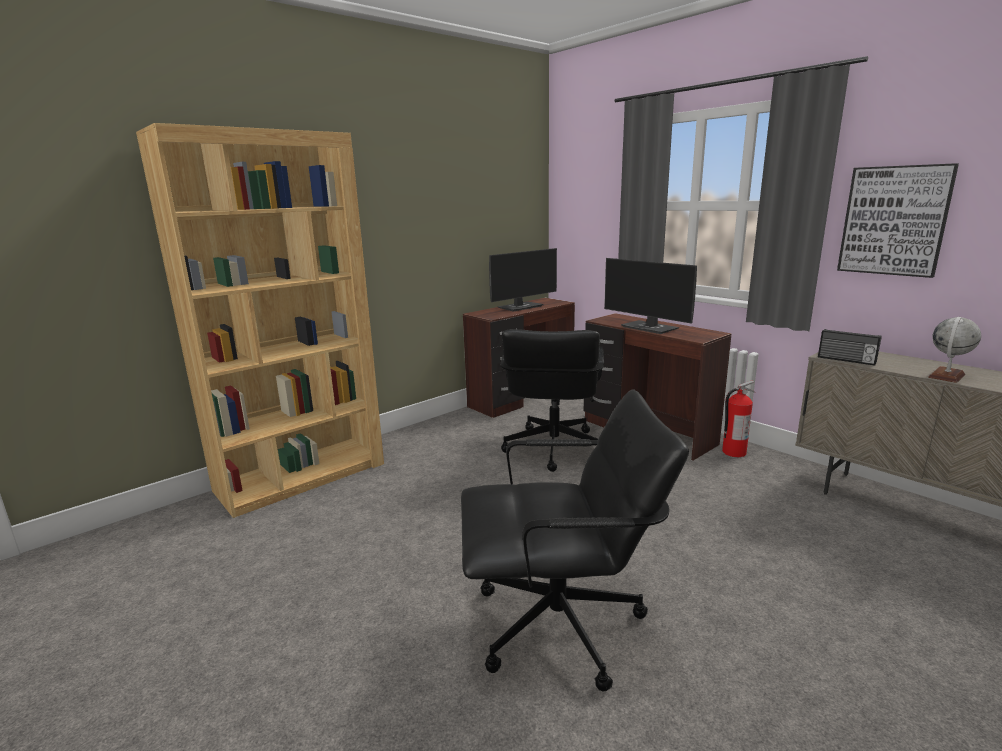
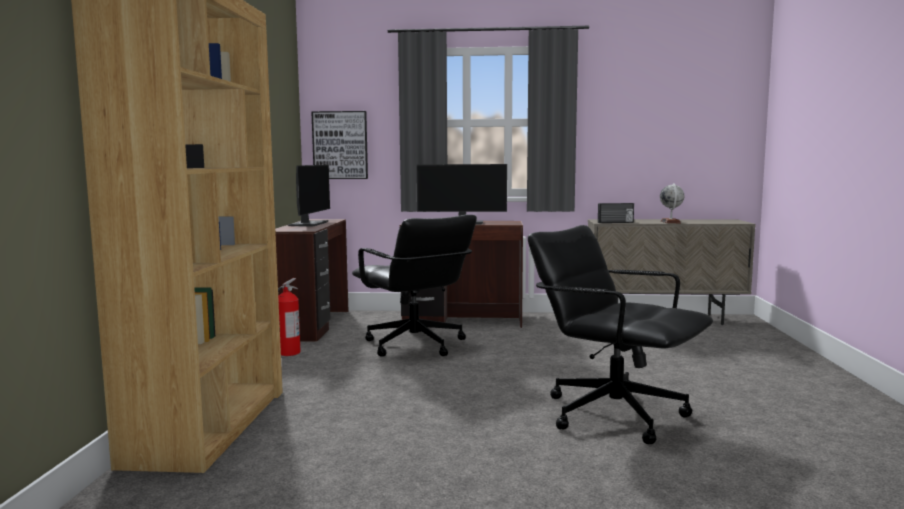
camera: 45 degrees left, 10 degrees down
black office chair [461,389,689,691] -> black office chair turned 90 degrees counterclockwise [528,225,713,444]
fire extinguisher [722,380,755,457] -> fire extinguisher moved to [278,278,301,356]
picture [837,163,959,278] -> picture moved to [311,111,368,179]

